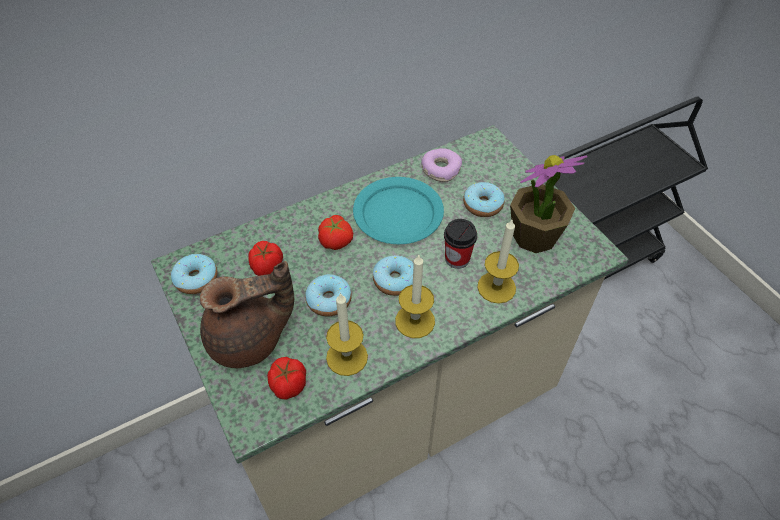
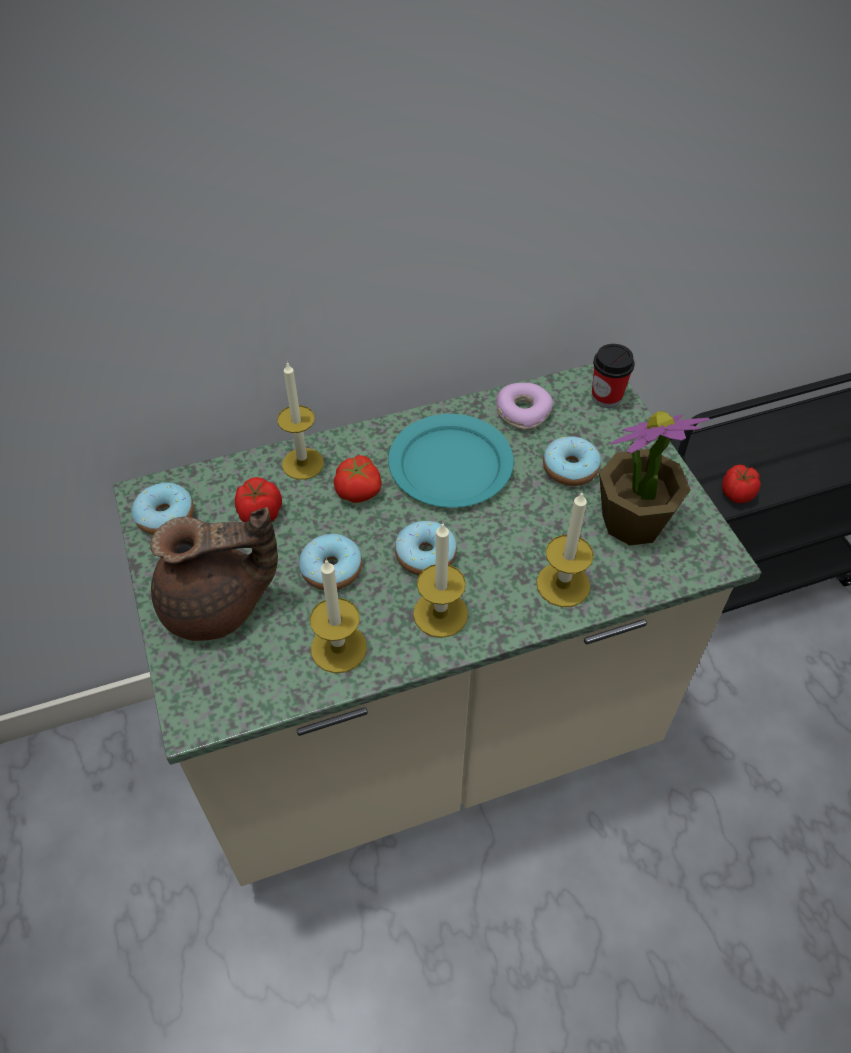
camera: 10 degrees right, 0 degrees up
tomato [267,357,306,400] -> tomato moved to [722,465,761,503]
cup [444,219,477,269] -> cup moved to [592,344,635,408]
none -> candle [277,361,324,480]

